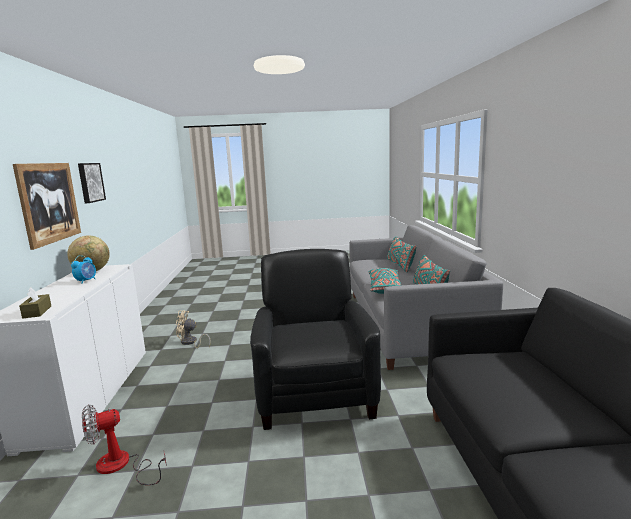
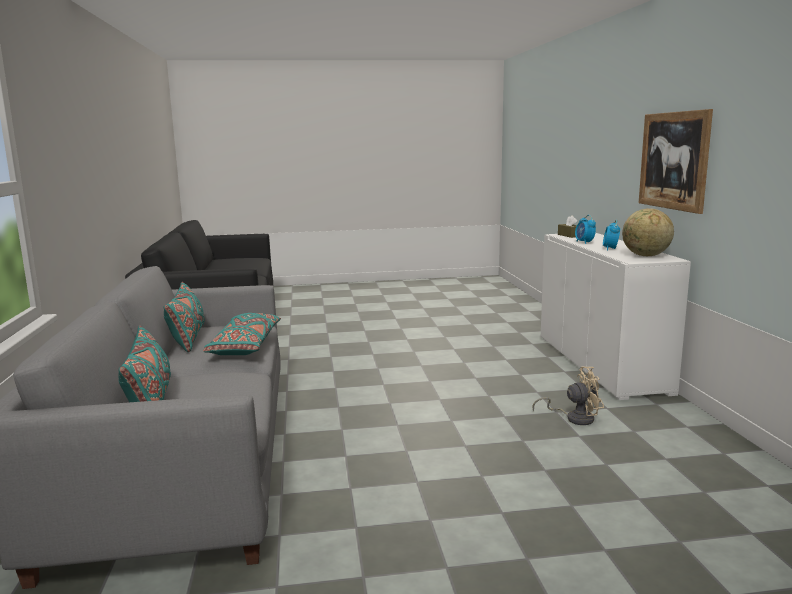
camera: 175 degrees right, 0 degrees up
picture [78,163,106,203] -> none
fan [82,404,167,485] -> none
black armchair [250,249,381,430] -> none
none -> alarm clock [575,215,596,244]

